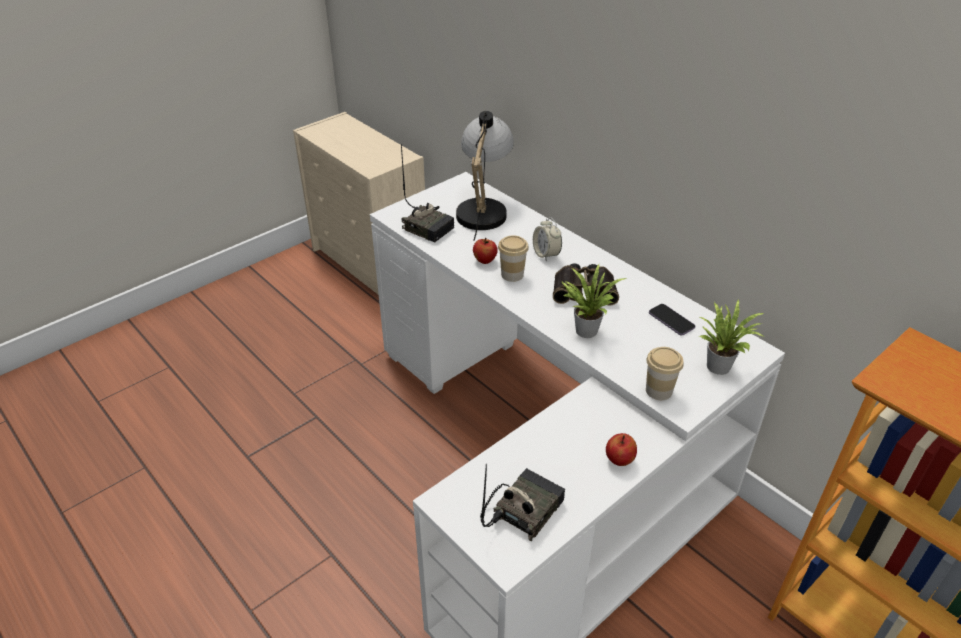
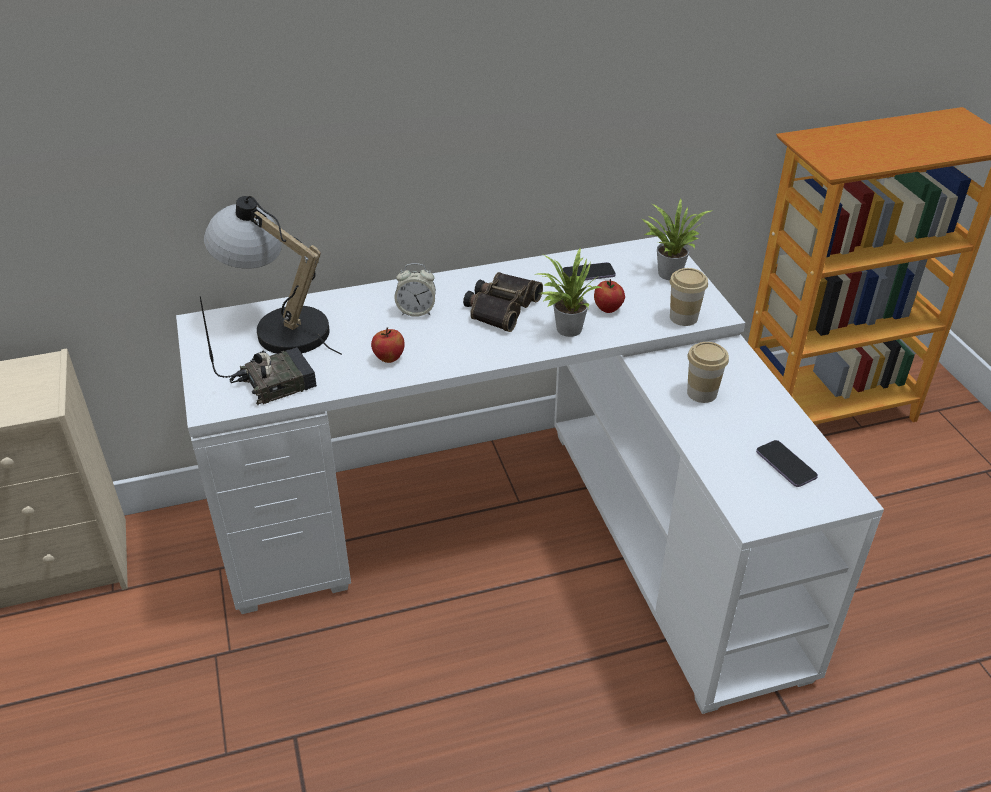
camera: 65 degrees left, 0 degrees up
radio [480,464,565,541] -> phone [756,440,818,487]
cup [498,235,529,282] -> cup moved to [687,342,729,403]
apple [606,433,637,466] -> apple moved to [594,279,625,313]

